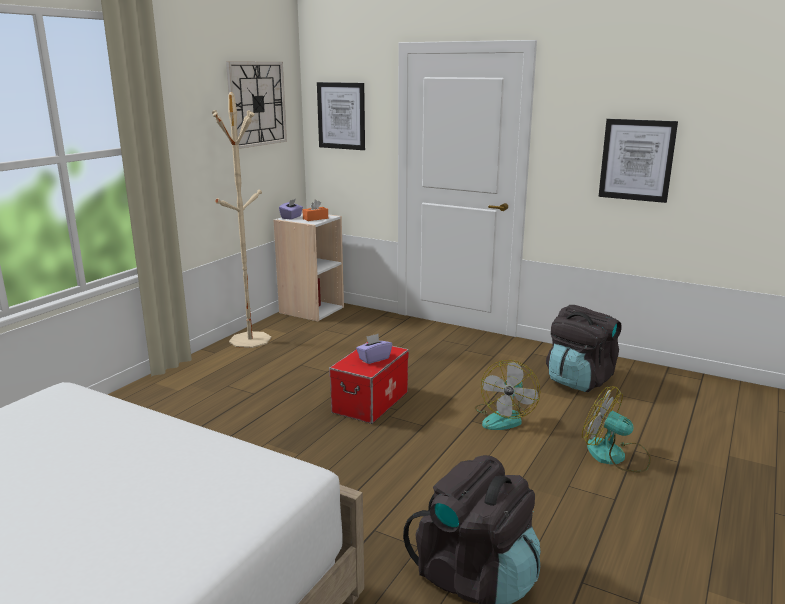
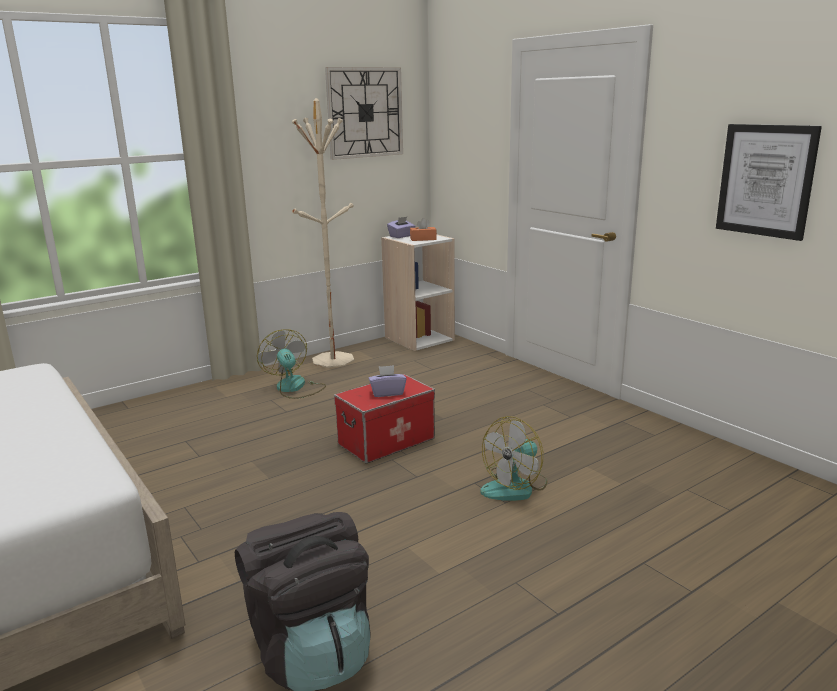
camera: 25 degrees right, 0 degrees up
picture [317,82,365,150] -> none
black backpack [546,305,622,392] -> none
fan [582,387,651,472] -> fan moved to [257,329,326,399]

